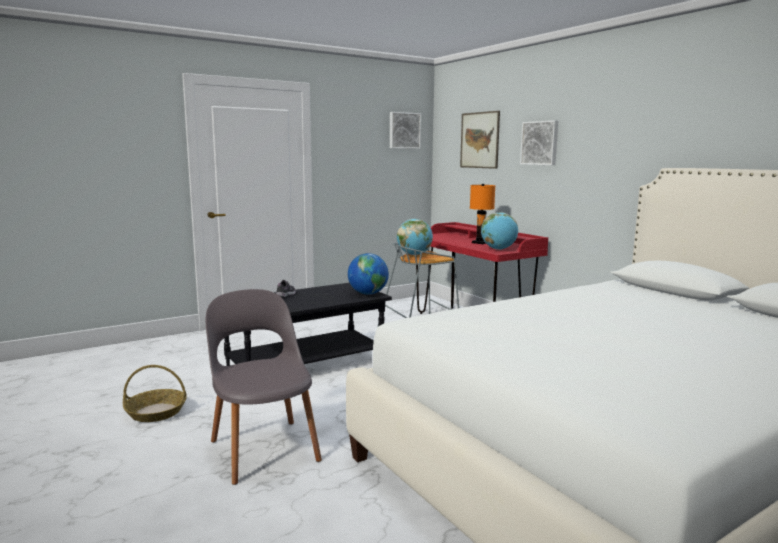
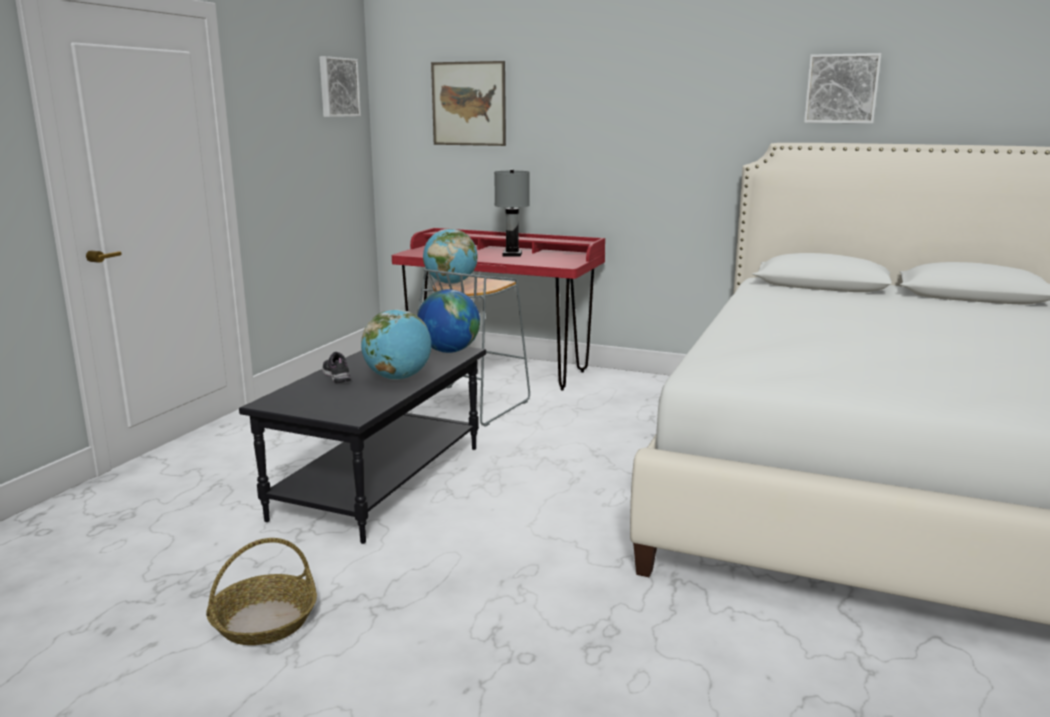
camera: 35 degrees left, 5 degrees up
grey chair [206,289,322,485] -> none
orange table lamp [470,184,495,244] -> grey table lamp [494,170,530,257]
globe [481,212,518,250] -> globe moved to [361,309,431,380]
picture [520,120,558,165] -> picture moved to [804,53,881,123]

